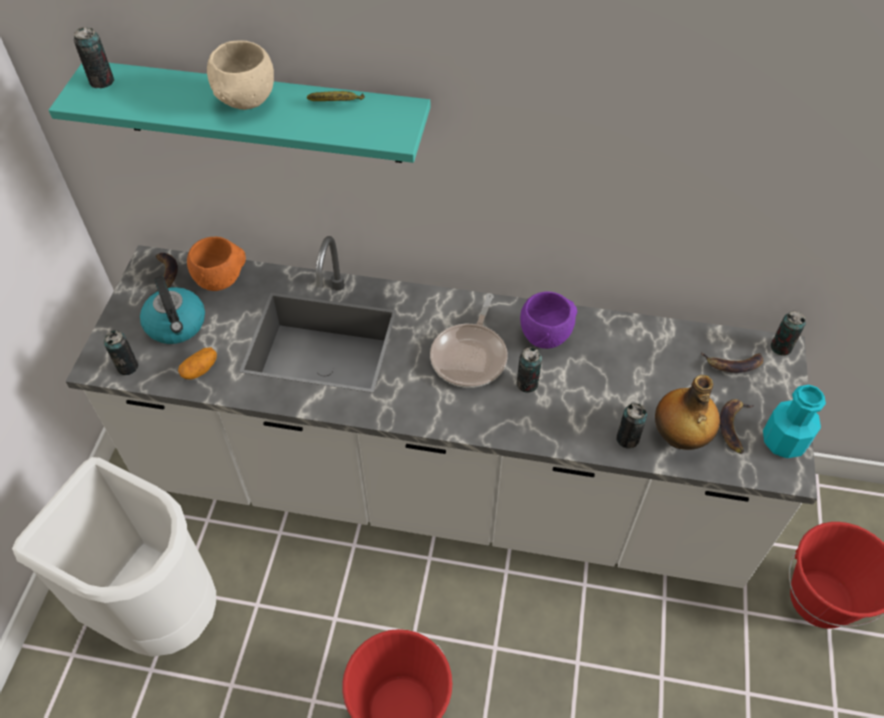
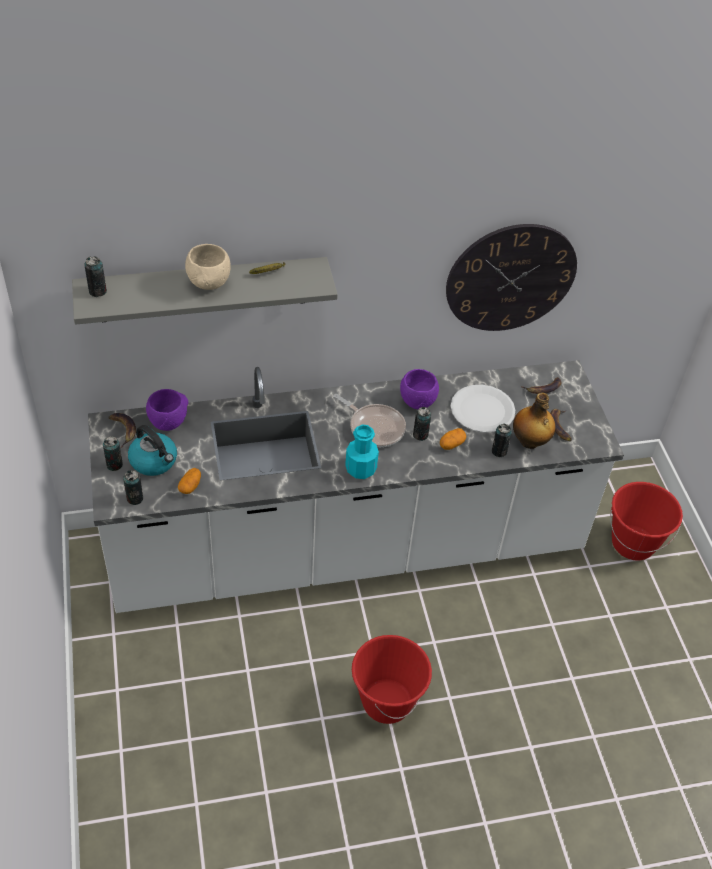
camera: 25 degrees left, 5 degrees down
white trash can [12,457,216,657] -> none
turquoise shelf [49,63,430,163] -> grey shelf [72,257,338,325]
orange bowl [187,237,246,291] -> purple bowl [146,389,188,431]
frying pan [430,293,508,388] -> frying pan turned 45 degrees counterclockwise [333,394,406,447]
turquoise bottle [763,385,826,458] -> turquoise bottle moved to [345,425,379,479]
can [771,311,806,356] -> can moved to [103,436,123,471]
none -> potato [440,428,466,450]
none -> wall clock [446,224,577,331]
none -> white plate [450,385,515,433]

